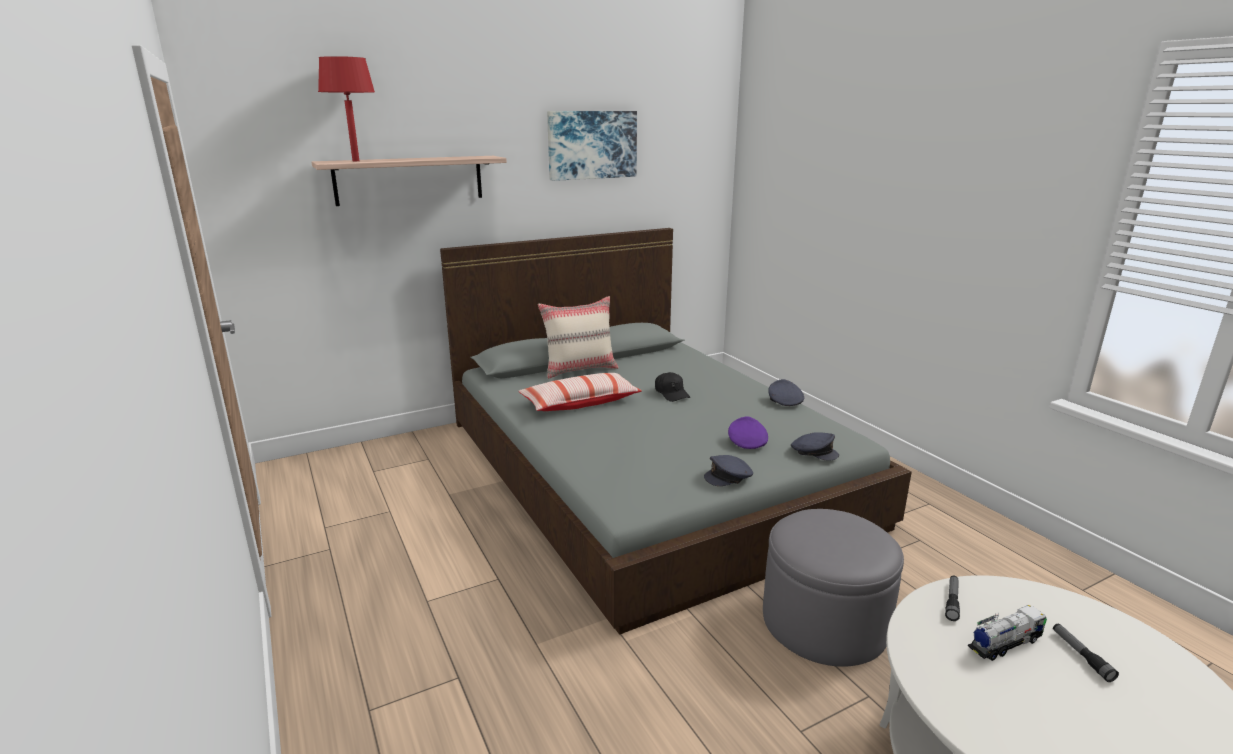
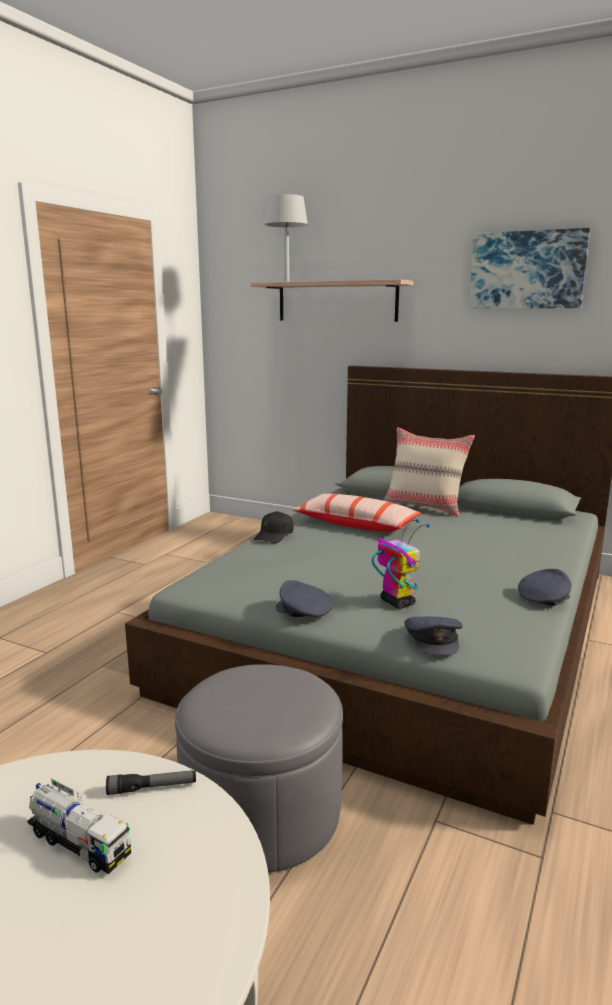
camera: 55 degrees right, 5 degrees down
red table lamp [318,56,375,161] -> grey table lamp [264,194,308,282]
black cap [655,372,690,402] -> black cap moved to [254,511,294,544]
purple cap [728,417,768,449] -> toy robot [372,519,430,609]
flashlight [1053,624,1119,682] -> none

